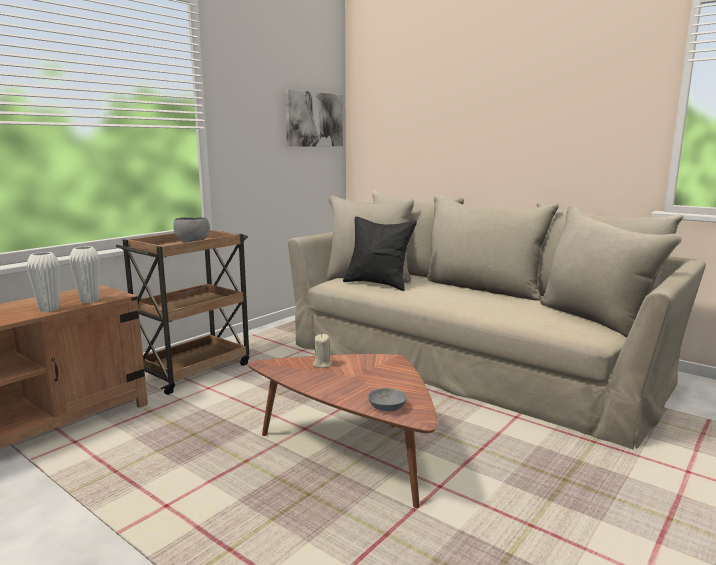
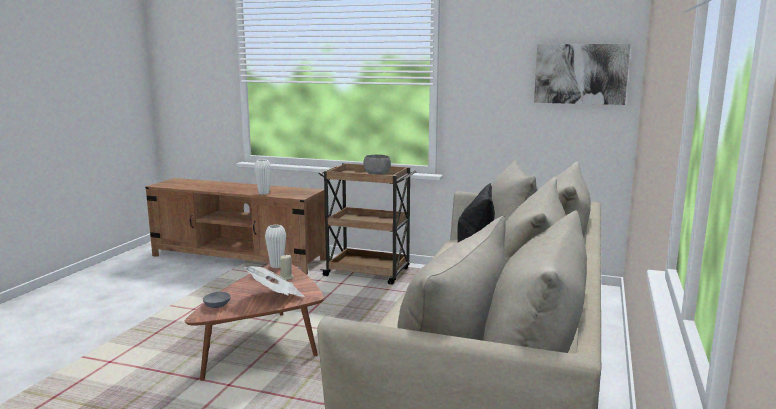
camera: 70 degrees right, 0 degrees up
white vase [69,246,100,303] -> white vase moved to [265,225,286,268]
none -> newspaper [244,266,305,297]

